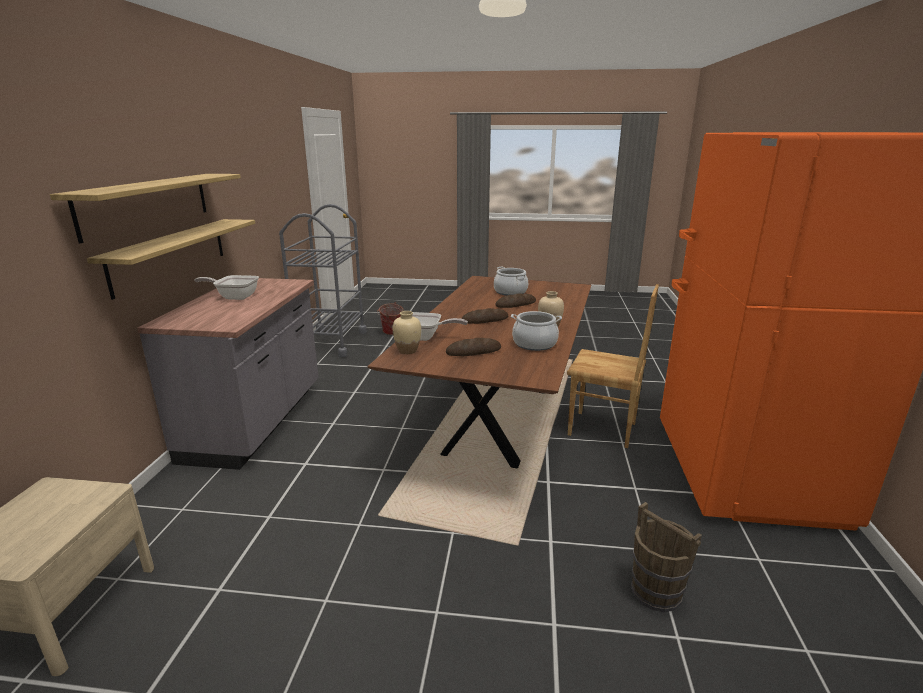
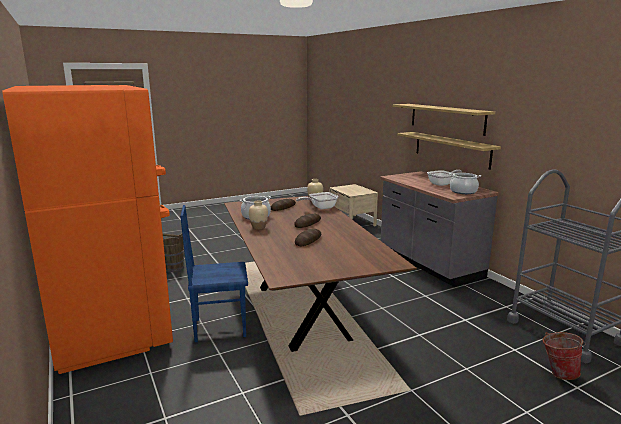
camera: 145 degrees right, 5 degrees down
cooking pot [494,267,528,296] -> cooking pot moved to [449,173,481,194]
brown chair [567,284,659,448] -> blue chair [180,205,248,342]

